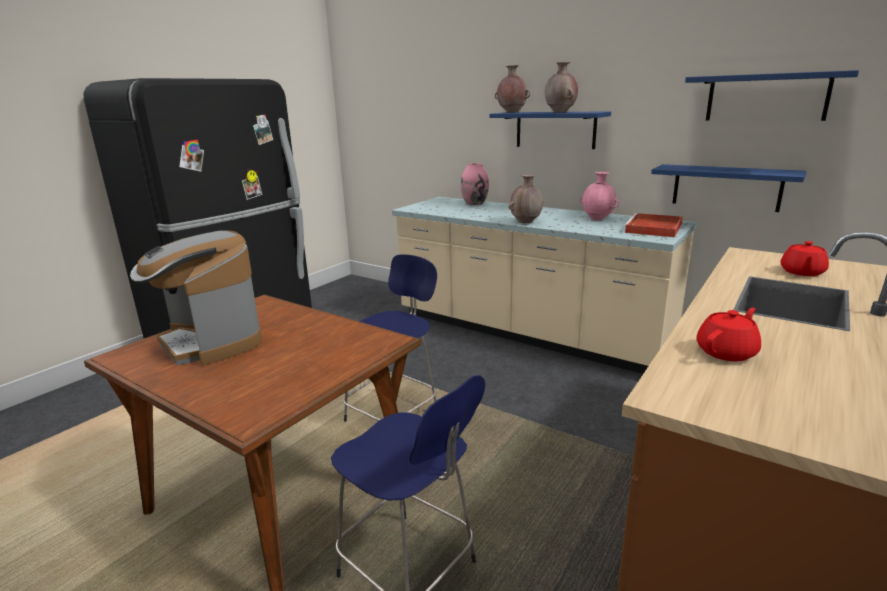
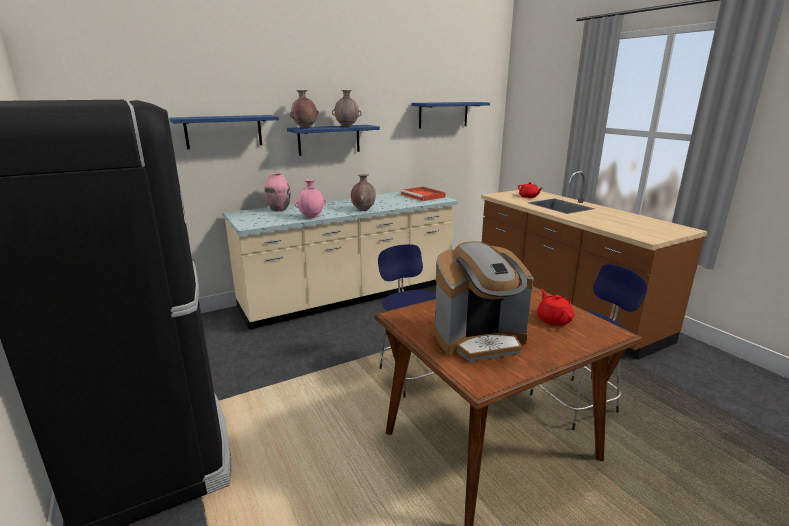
camera: 65 degrees left, 0 degrees up
pink vase [580,172,619,220] -> pink vase moved to [294,179,326,218]
blue shelf [651,164,806,212] -> blue shelf moved to [169,115,279,149]
red teapot [696,308,761,361] -> red teapot moved to [537,289,574,326]

